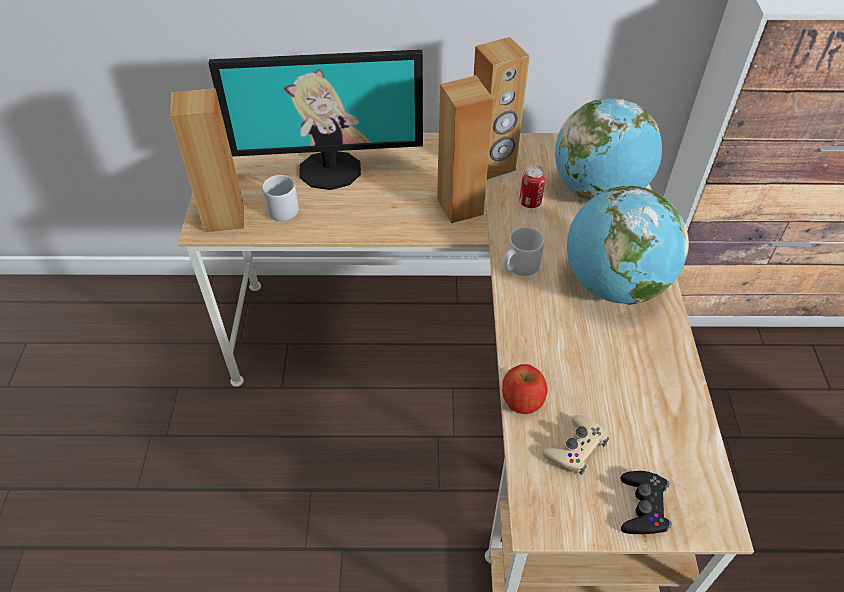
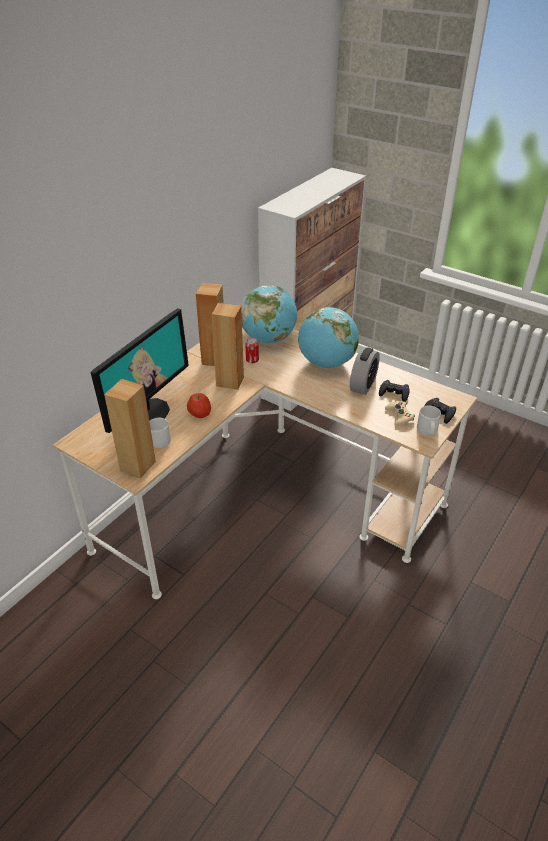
camera: 55 degrees left, 10 degrees down
apple [502,364,548,414] -> apple moved to [187,393,211,418]
grey mug [504,227,544,276] -> grey mug moved to [417,406,441,435]
none -> alarm clock [350,347,380,395]
none -> black game controller [379,380,410,402]

